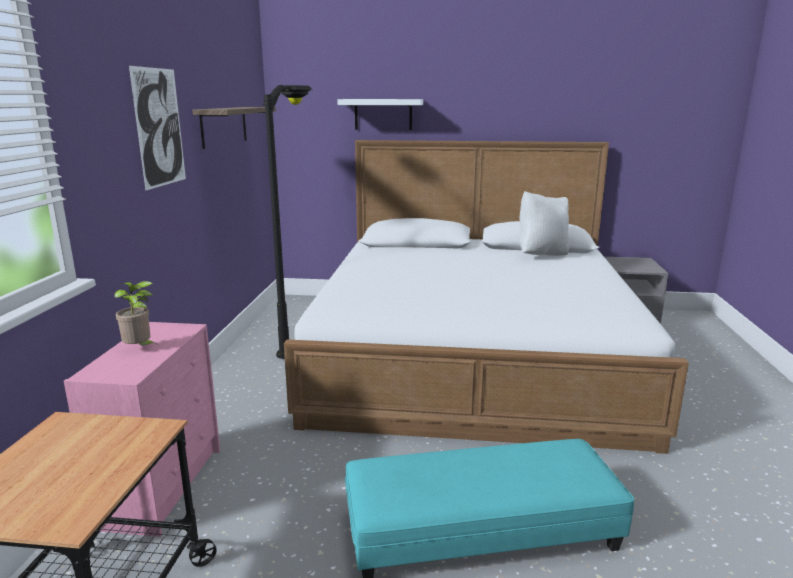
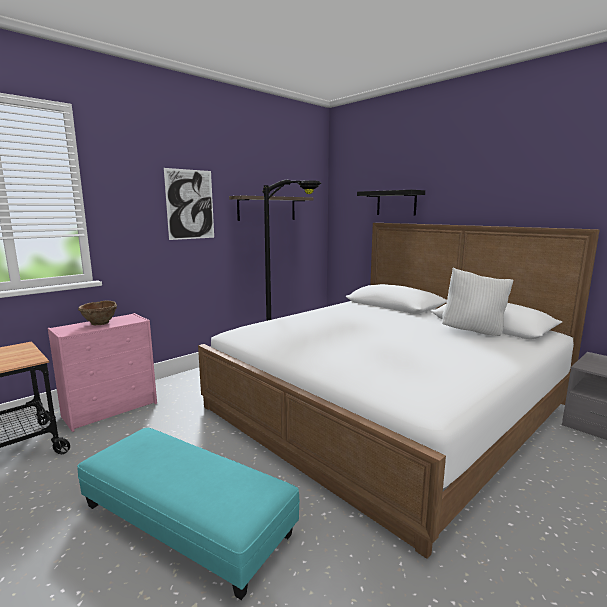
camera: 40 degrees right, 5 degrees down
potted plant [114,281,155,345] -> brown bowl [78,300,117,325]
white shelf [337,99,423,130] -> black shelf [357,190,425,216]

